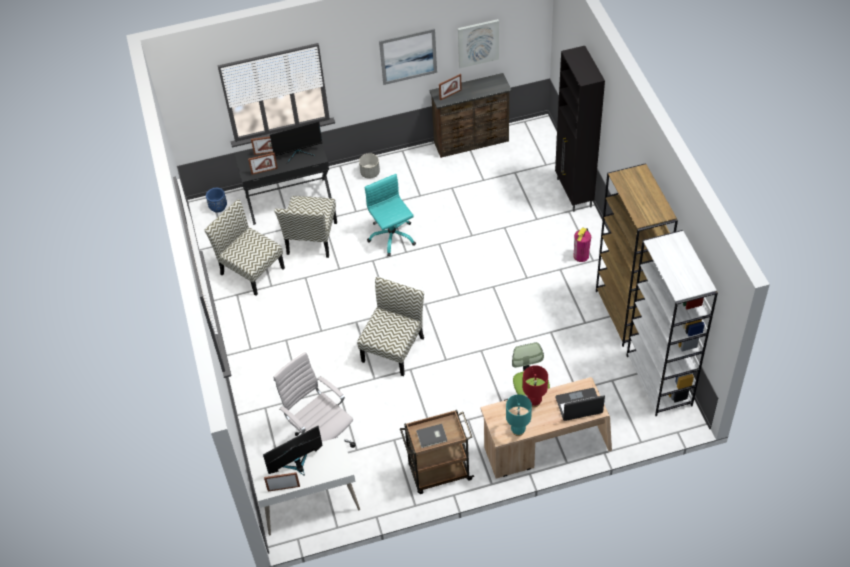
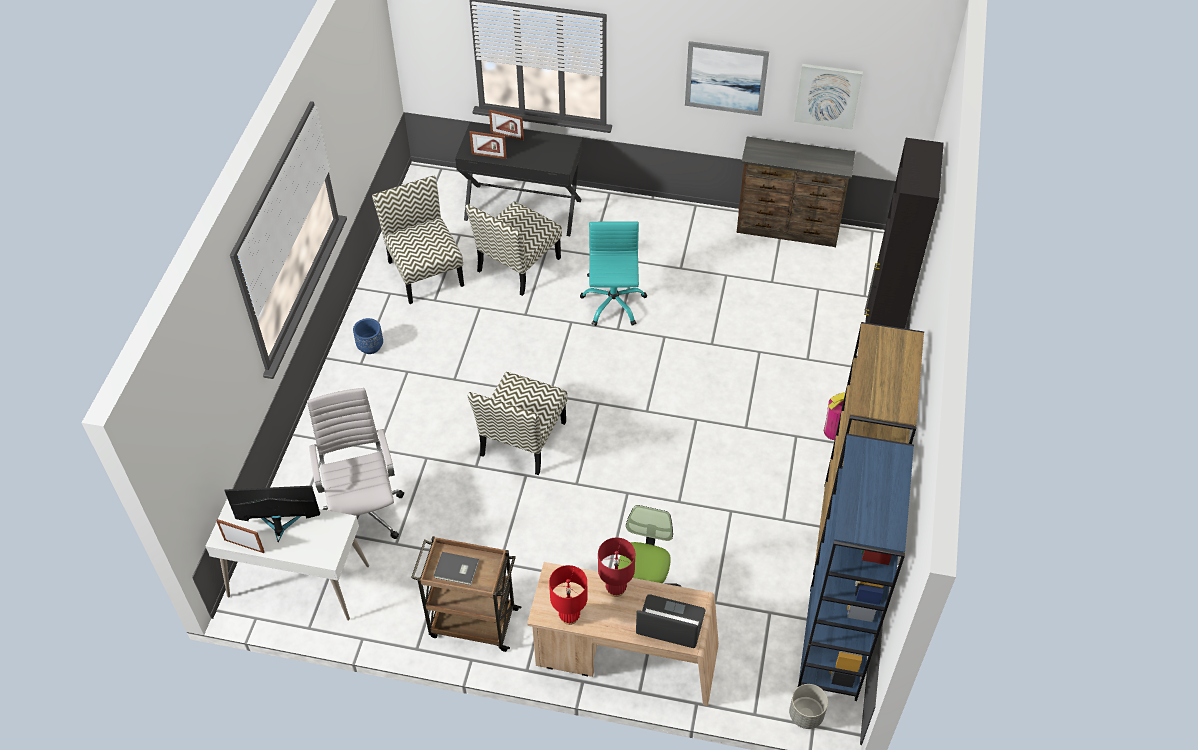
camera: 25 degrees right, 0 degrees up
blue planter [206,188,227,213] -> blue planter moved to [353,318,383,354]
monitor [270,121,322,164] -> none
chair [357,277,424,376] -> chair turned 150 degrees clockwise [467,372,567,475]
grey planter [359,153,380,179] -> grey planter moved to [789,684,828,729]
picture frame [439,74,462,101] -> none
turquoise table lamp [506,394,532,436] -> red table lamp [549,565,588,625]
white bookcase [626,230,718,416] -> blue bookcase [797,434,914,701]

